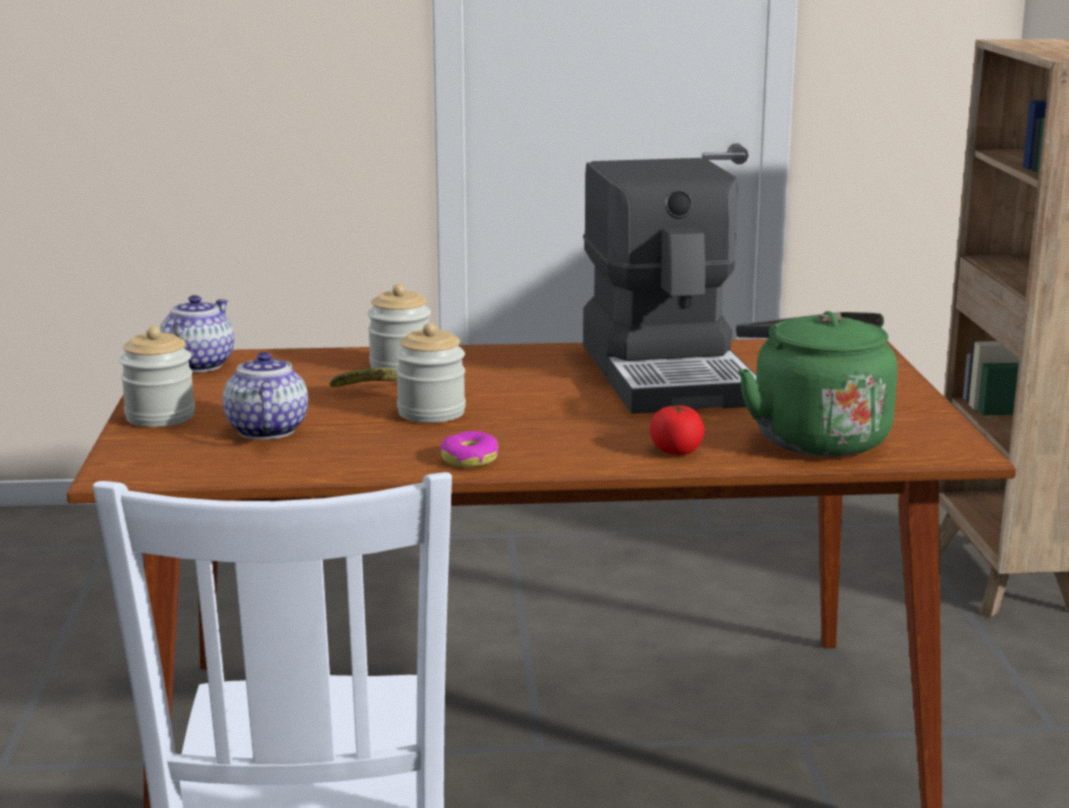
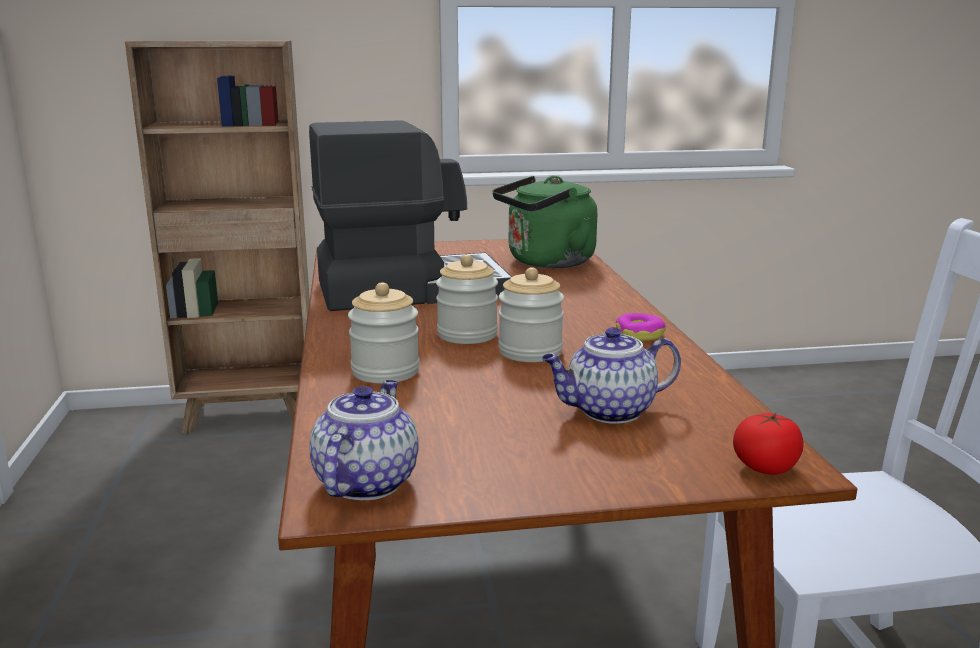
camera: 95 degrees left, 0 degrees up
jar [119,326,195,427] -> jar moved to [436,254,498,344]
teapot [160,295,234,372] -> teapot turned 90 degrees clockwise [310,380,418,500]
banana [329,368,397,387] -> none
tomato [650,406,705,455] -> tomato moved to [733,413,804,475]

